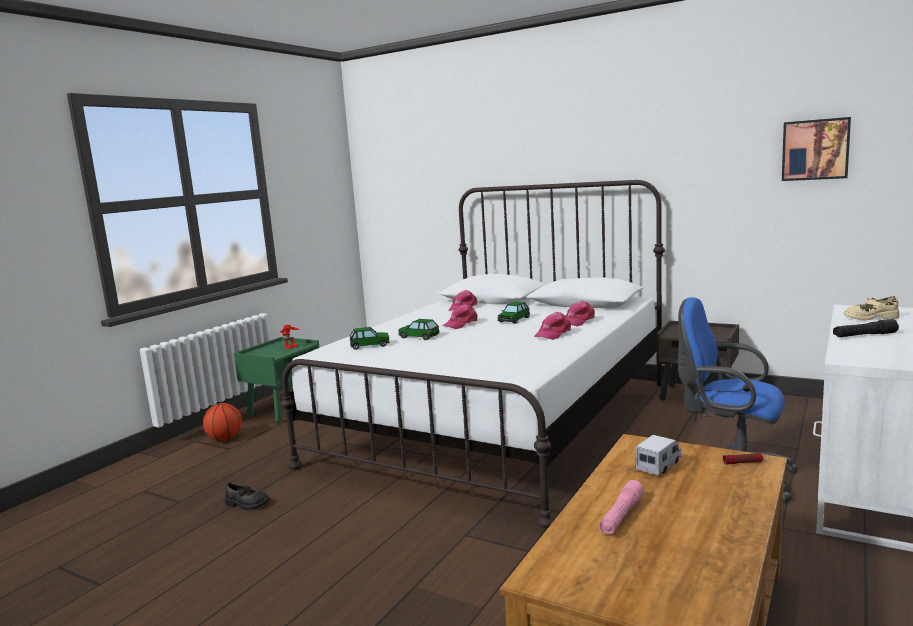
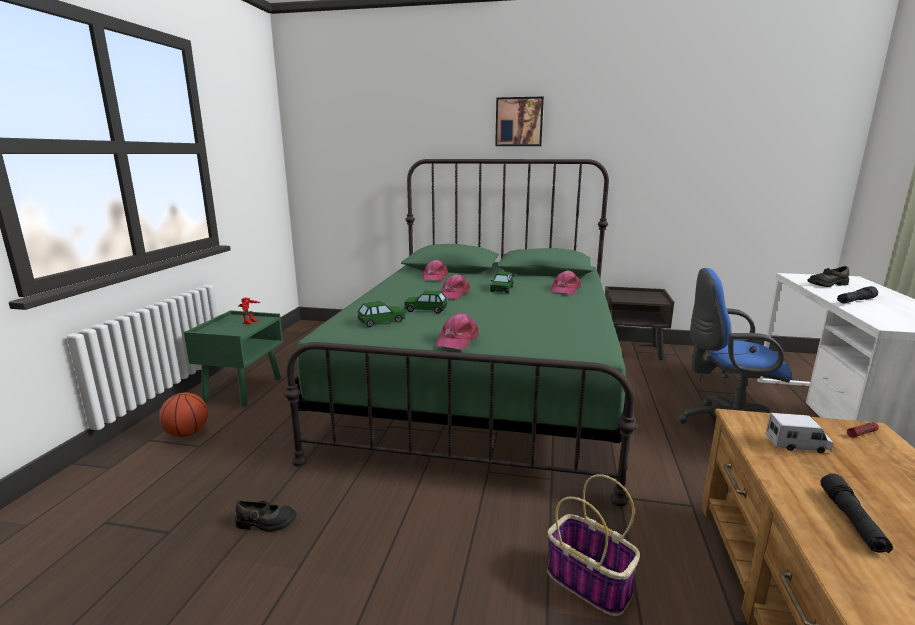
camera: 20 degrees left, 5 degrees up
white bed [281,180,665,528] -> green bed [284,159,637,506]
pink cap [534,312,571,340] -> pink cap moved to [435,313,479,350]
pink flashlight [599,480,644,534] -> black flashlight [820,473,893,553]
toy truck [635,435,681,476] -> toy truck turned 75 degrees clockwise [766,413,833,453]
picture [782,117,851,181] -> picture moved to [495,96,544,146]
beige shoe [843,296,899,321] -> black shoe [807,266,849,287]
none -> basket [547,474,640,616]

